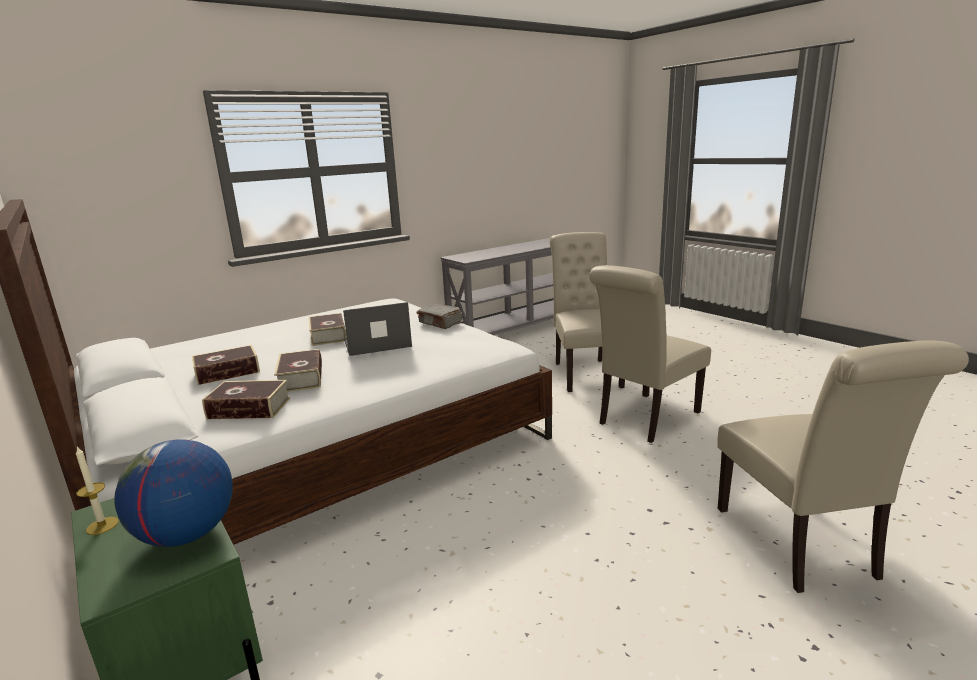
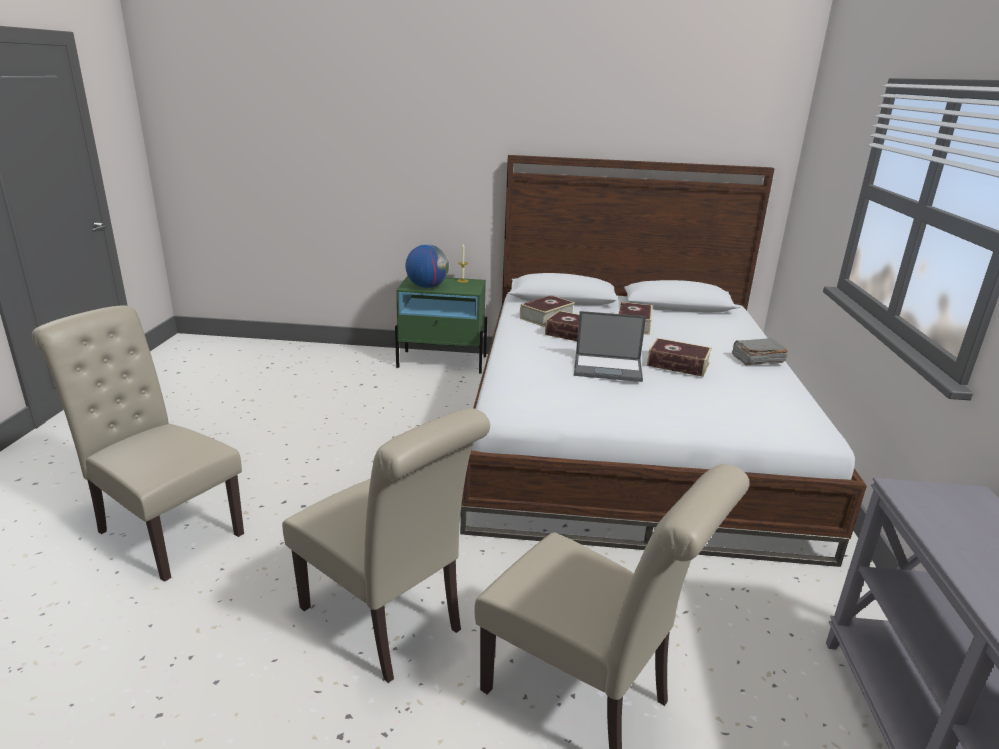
camera: 130 degrees right, 5 degrees up
laptop [343,302,412,356] -> laptop turned 75 degrees clockwise [574,311,646,382]
grey book [416,304,462,329] -> grey book moved to [732,338,788,366]
beige chair [589,265,711,443] -> beige chair turned 135 degrees clockwise [282,408,490,683]

